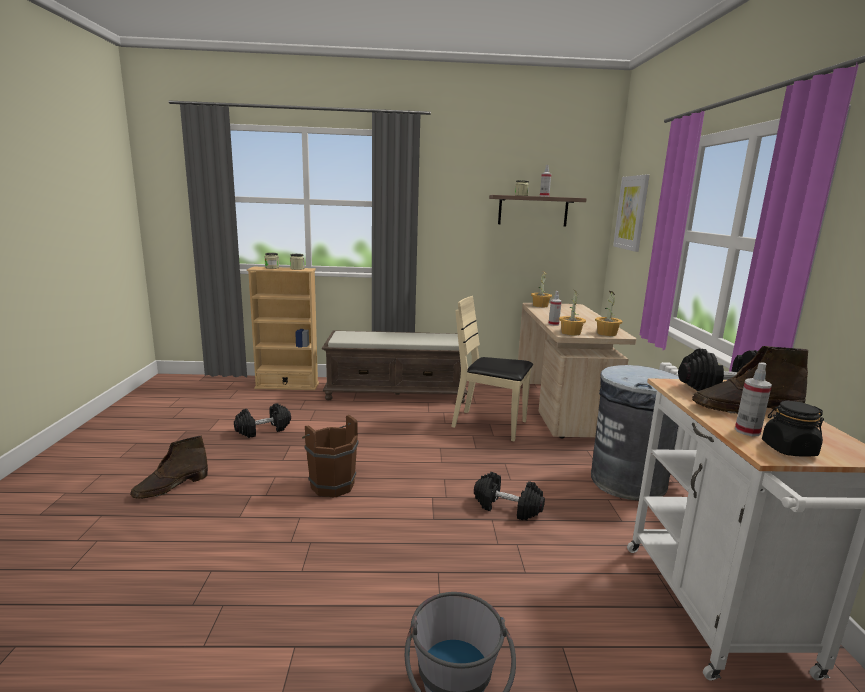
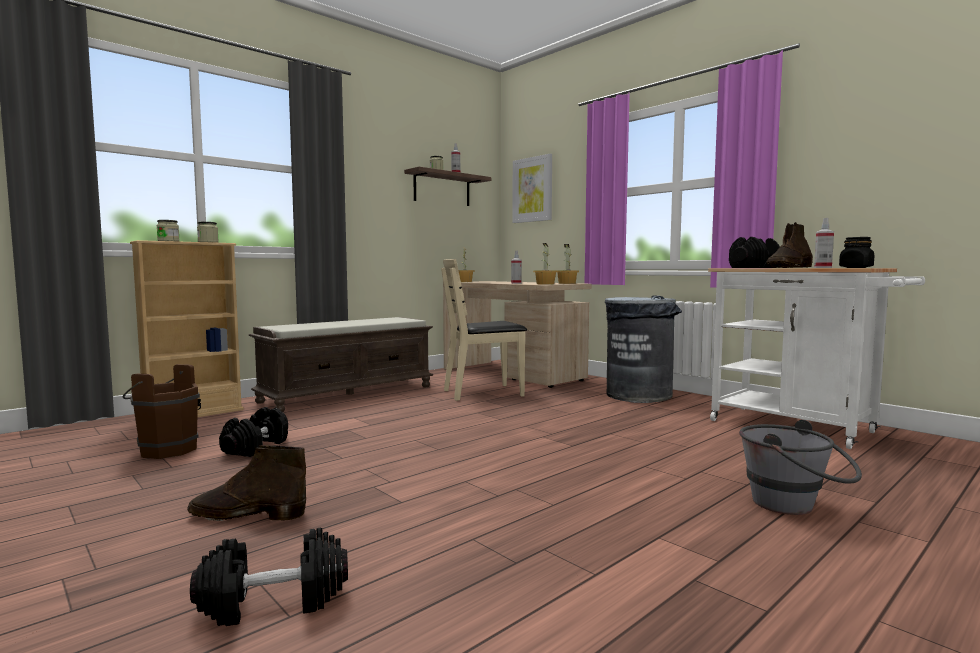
camera: 40 degrees left, 10 degrees down
brown boot [130,436,208,499] -> brown boot turned 90 degrees clockwise [187,445,306,521]
brown bucket [302,415,359,498] -> brown bucket moved to [123,364,200,459]
black dumbbell [474,472,545,520] -> black dumbbell moved to [190,528,348,626]

